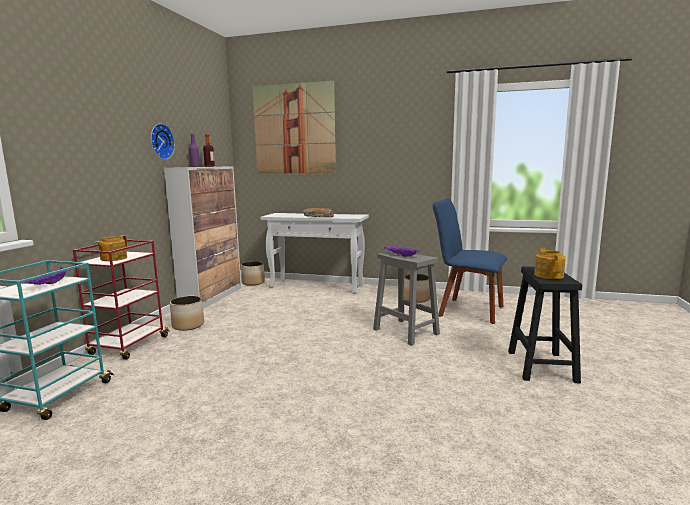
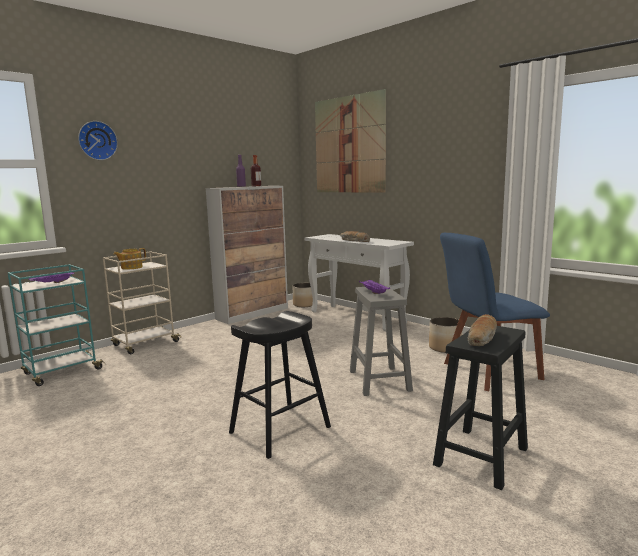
camera: 30 degrees right, 0 degrees up
red cart [73,240,170,360] -> beige cart [103,251,182,354]
wall clock [151,123,175,160] -> wall clock moved to [78,121,118,160]
planter [170,296,204,331] -> none
blue chair [432,199,507,324] -> blue chair turned 75 degrees counterclockwise [440,233,550,391]
teapot [534,248,566,279] -> bread [467,314,497,346]
none -> black stool [229,311,331,459]

